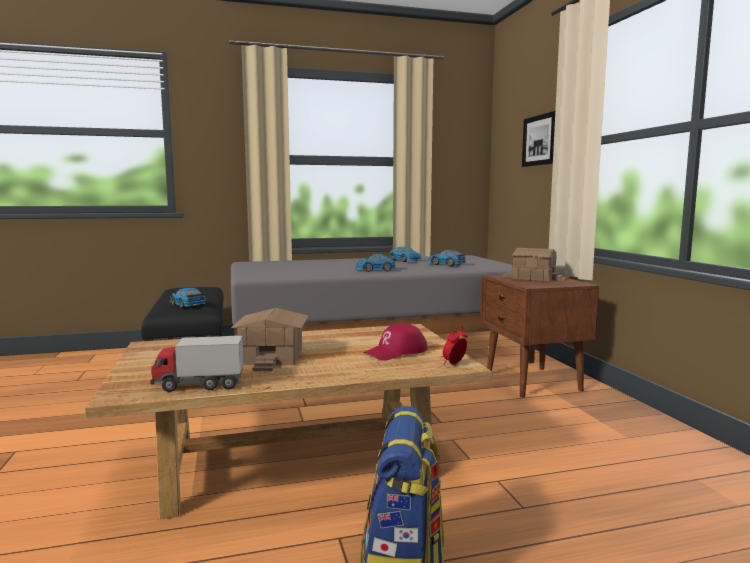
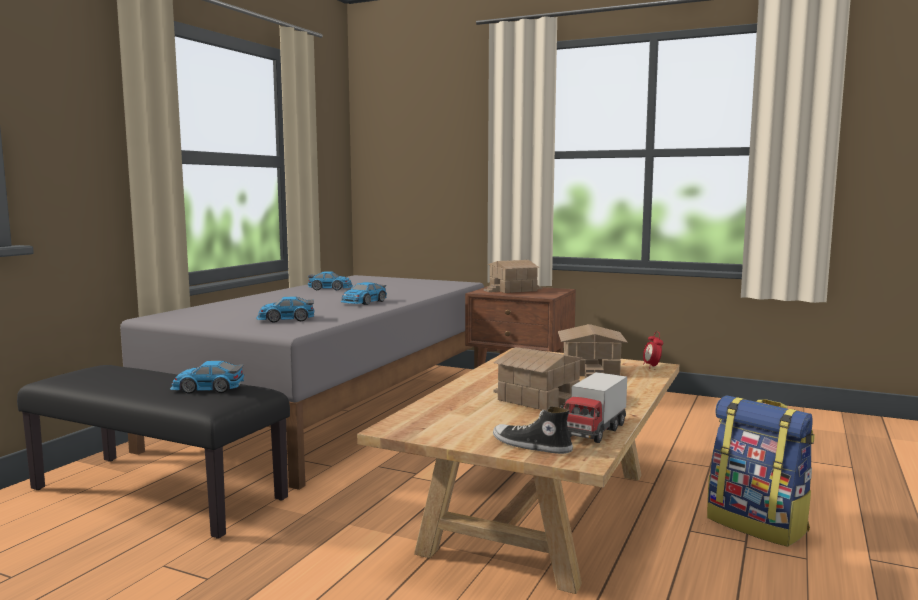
camera: 50 degrees left, 0 degrees up
red cap [363,324,428,361] -> toy house [558,324,628,378]
toy car [428,250,466,266] -> toy car moved to [256,296,314,323]
picture [522,111,555,167] -> none
none -> shoe [493,406,573,454]

